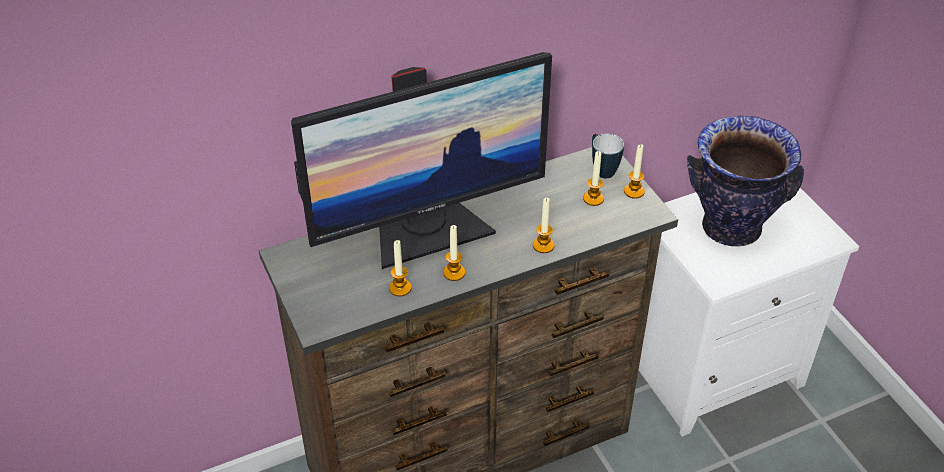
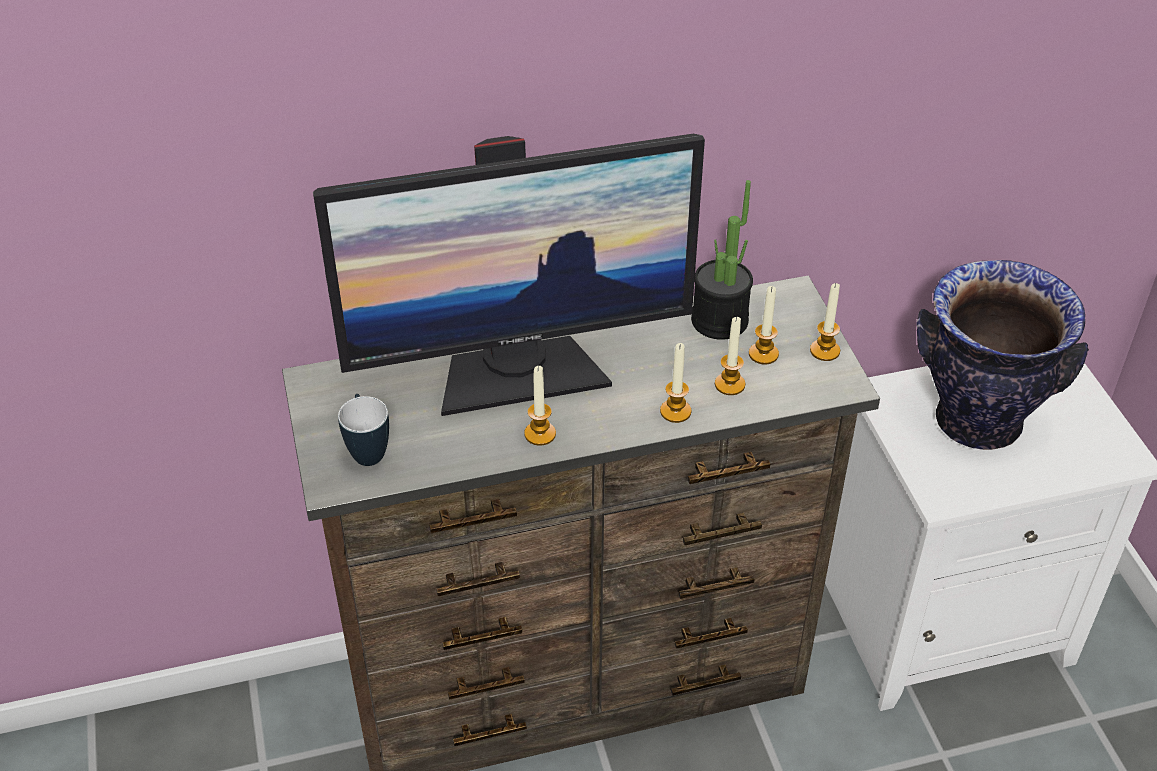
camera: 10 degrees right, 0 degrees up
candle [389,240,411,296] -> candle moved to [715,317,745,395]
mug [592,134,624,178] -> mug moved to [338,394,389,466]
none -> potted plant [691,180,753,340]

